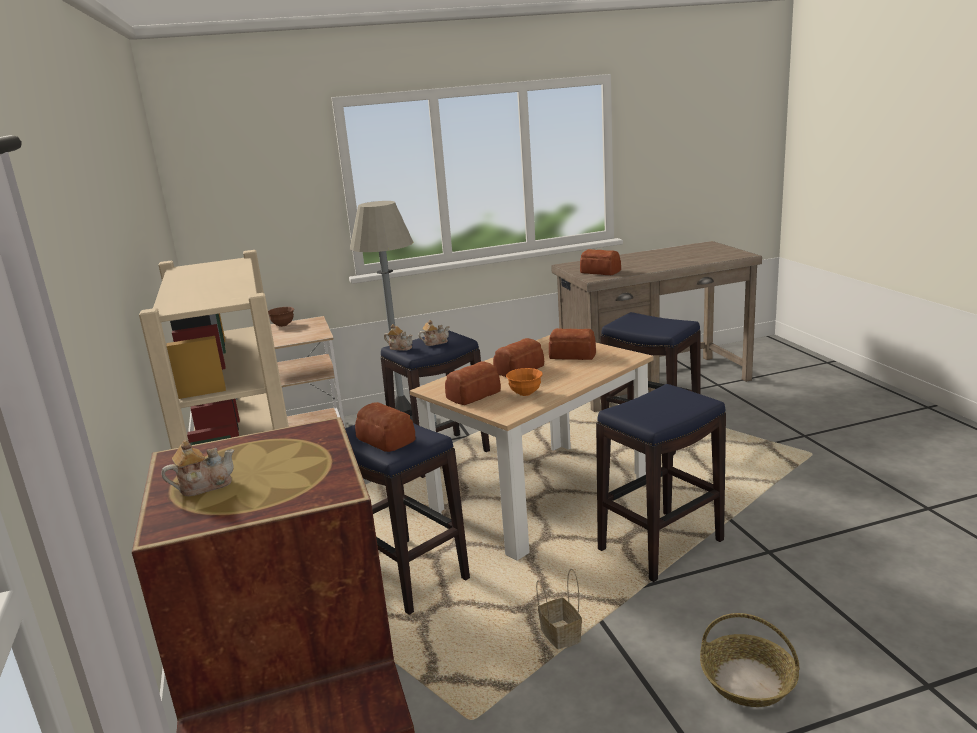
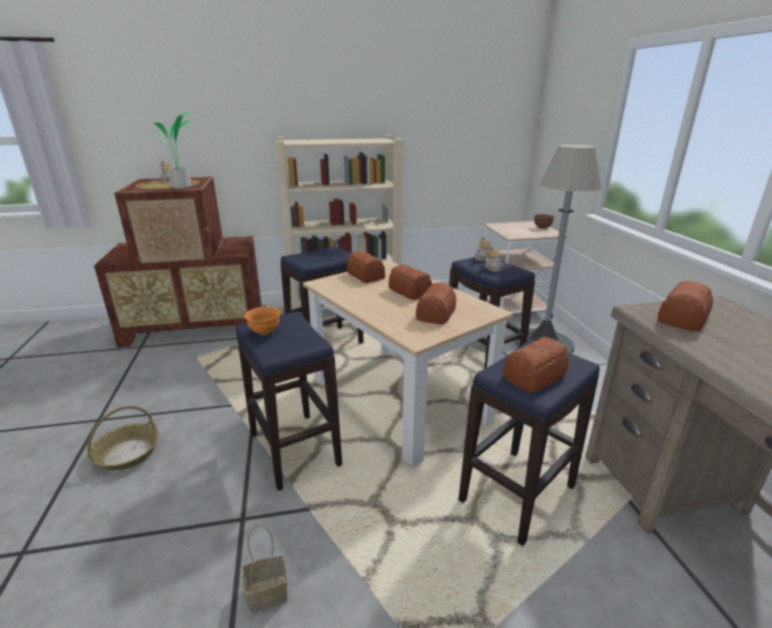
camera: 95 degrees right, 5 degrees up
bread [355,402,415,452] -> bread moved to [503,337,569,393]
orange bowl [506,368,542,396] -> orange bowl moved to [244,306,281,335]
basket [536,569,582,649] -> basket moved to [242,525,288,613]
none -> potted plant [147,112,191,189]

